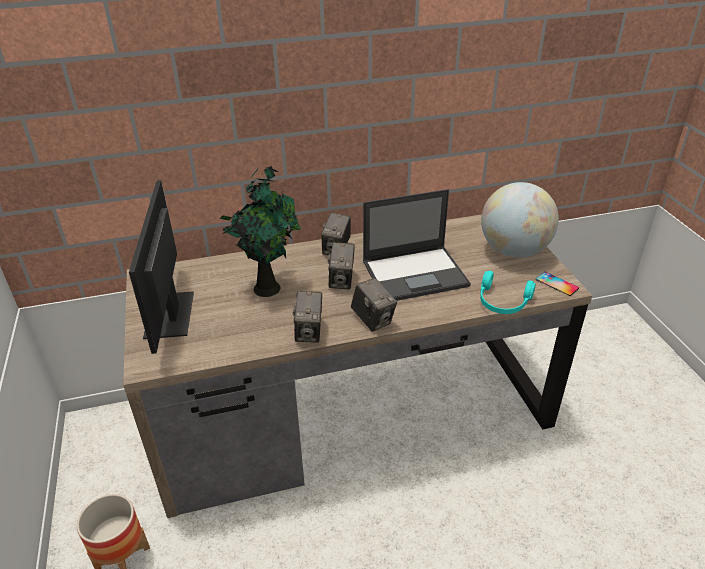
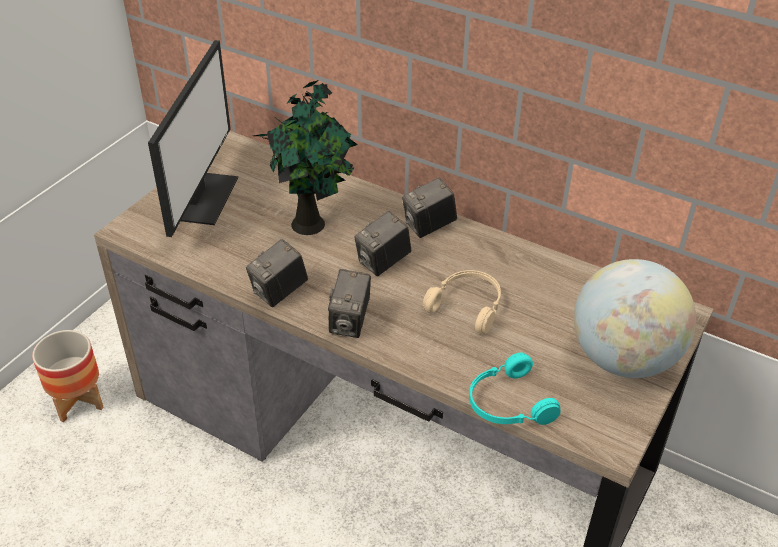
camera: 45 degrees right, 5 degrees up
monitor [129,180,194,354] -> monitor turned 150 degrees clockwise [148,40,238,237]
laptop [363,189,471,301] -> beige headphones [422,270,501,334]
phone [536,272,579,296] -> none

